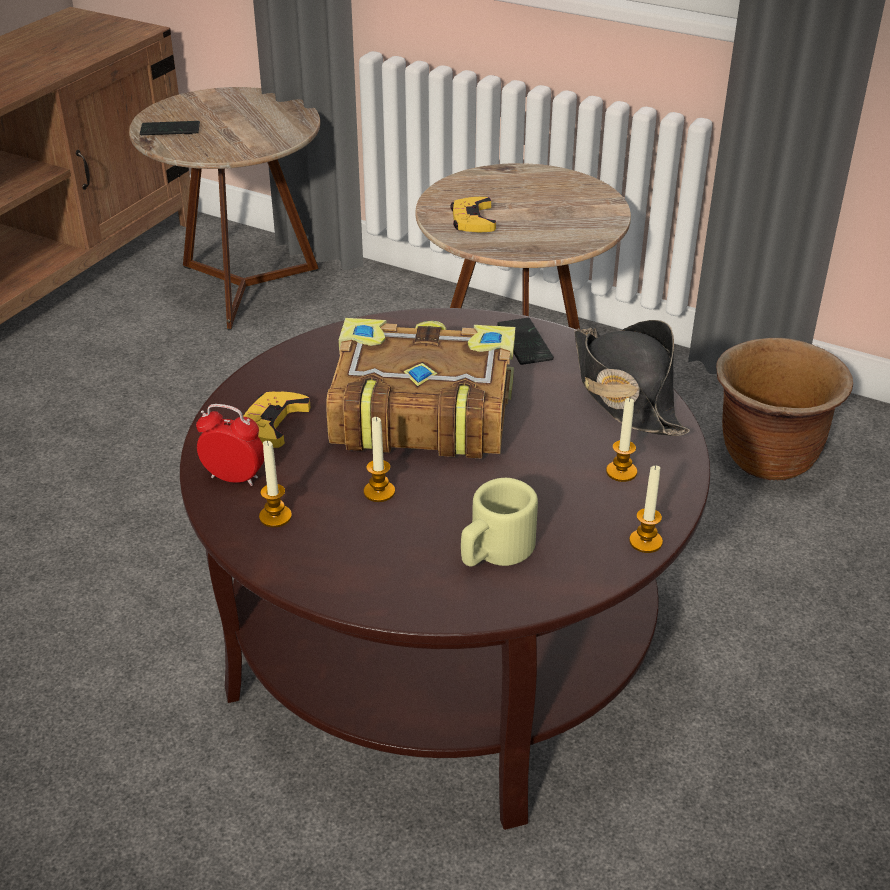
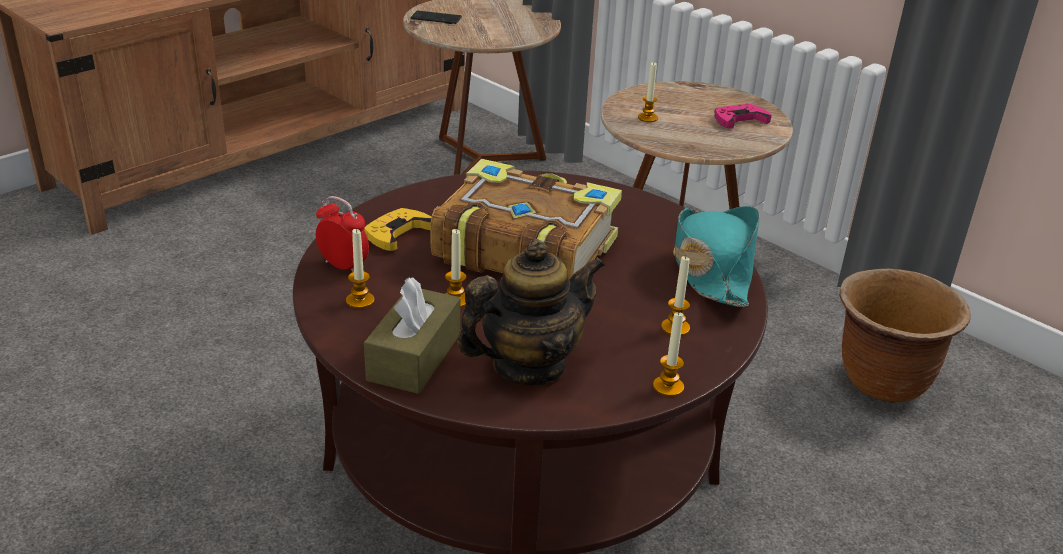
camera: 15 degrees right, 5 degrees down
yellow game controller [450,197,496,232] -> candle [638,62,658,122]
beige mug [461,478,538,566] -> teapot [457,239,605,385]
phone [497,318,554,365] -> none
black hat [574,320,689,436] -> turquoise hat [673,206,760,307]
none -> brown tissue box [364,277,460,394]
none -> pink game controller [714,104,772,129]

